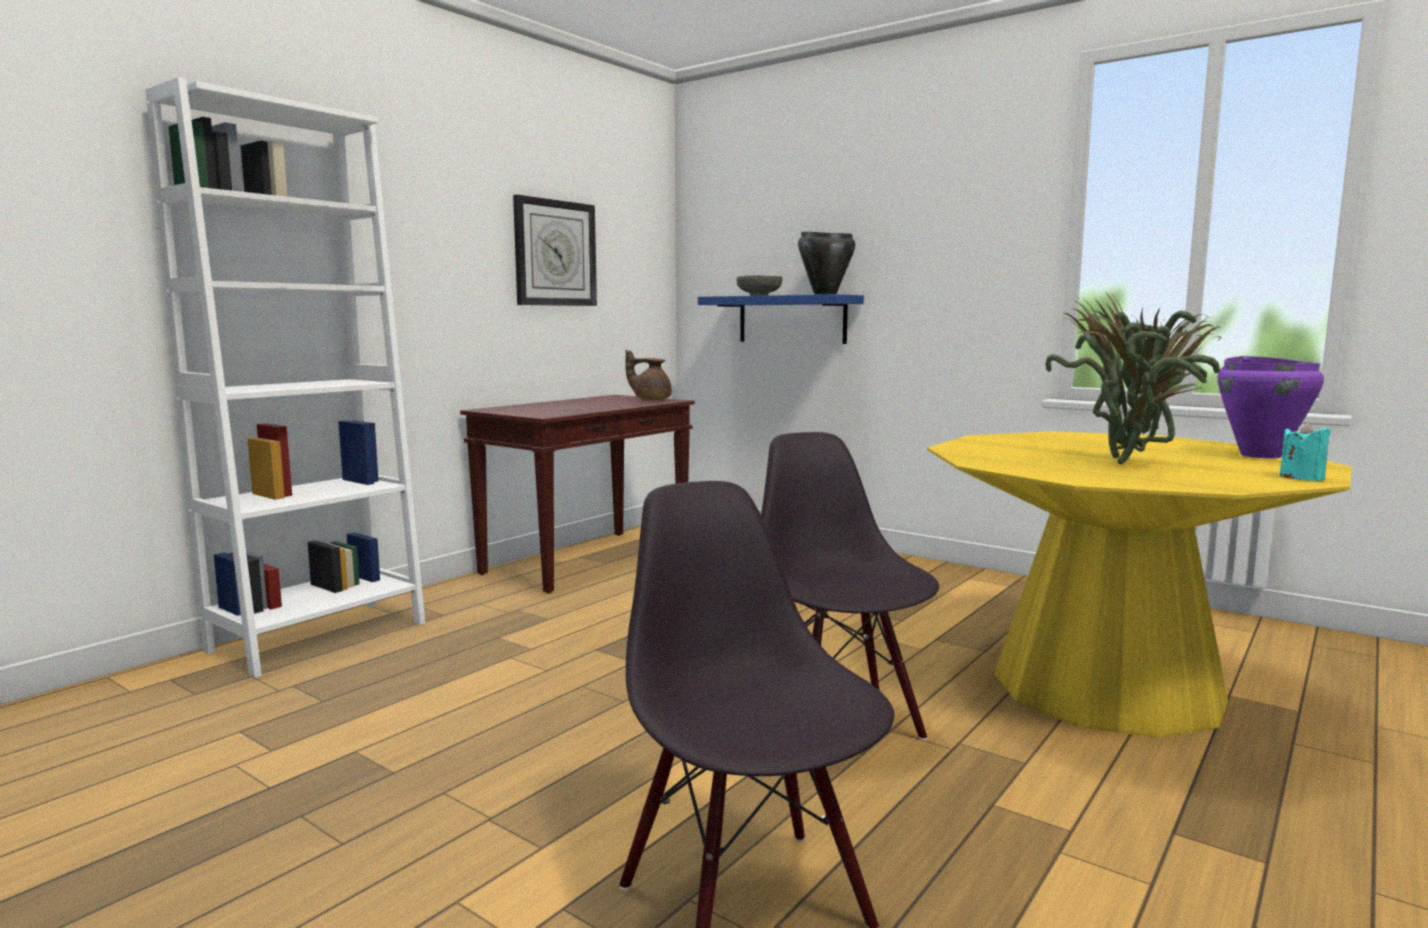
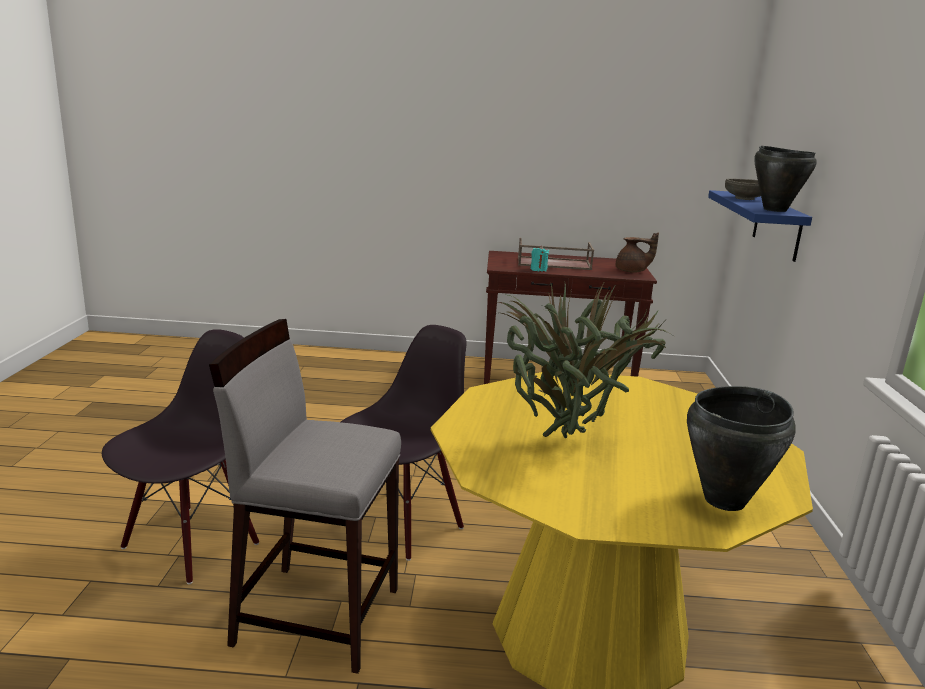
camera: 55 degrees right, 10 degrees up
white bookcase [145,77,425,678] -> none
wall clock [513,194,597,306] -> none
brown teapot [626,349,672,400] -> brown teapot turned 120 degrees clockwise [616,233,659,273]
purple cooking pot [1218,356,1324,458] -> black cooking pot [687,386,796,511]
turquoise candle [1279,422,1331,481] -> turquoise candle moved to [531,246,549,272]
none -> grey stool [209,319,401,674]
none -> brown tray [518,238,594,270]

